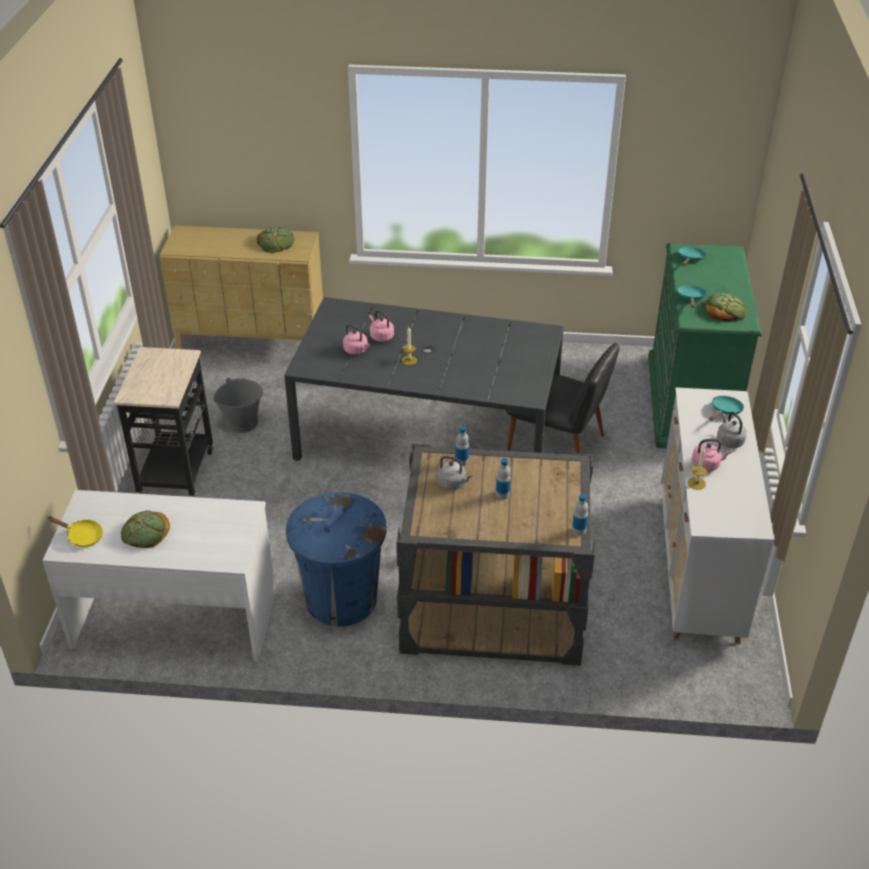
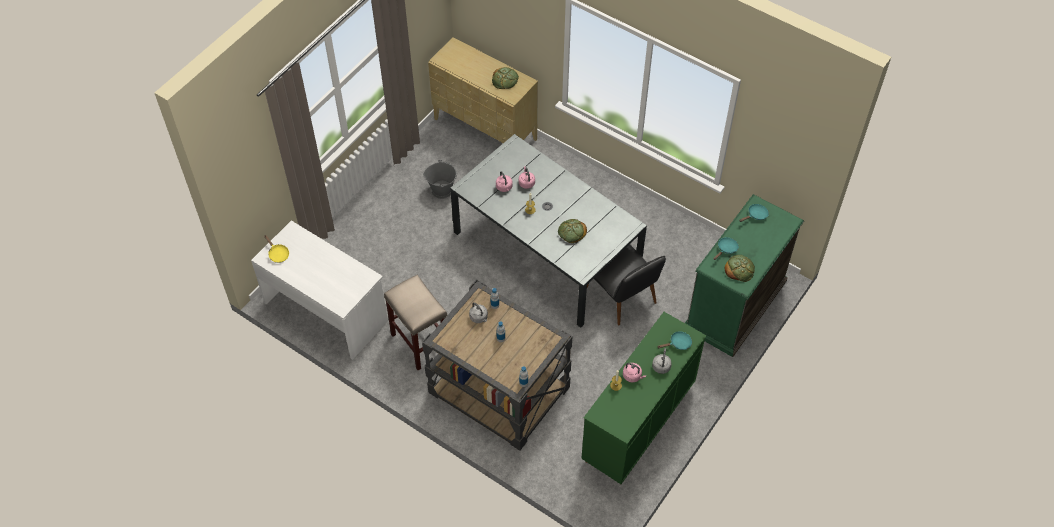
camera: 30 degrees right, 15 degrees up
cart [114,347,213,497] -> none
bread [121,511,170,548] -> bread moved to [558,219,587,243]
blue trash can [286,492,387,627] -> beige stool [384,275,447,370]
white cabinet [661,387,774,644] -> green cabinet [581,312,706,485]

